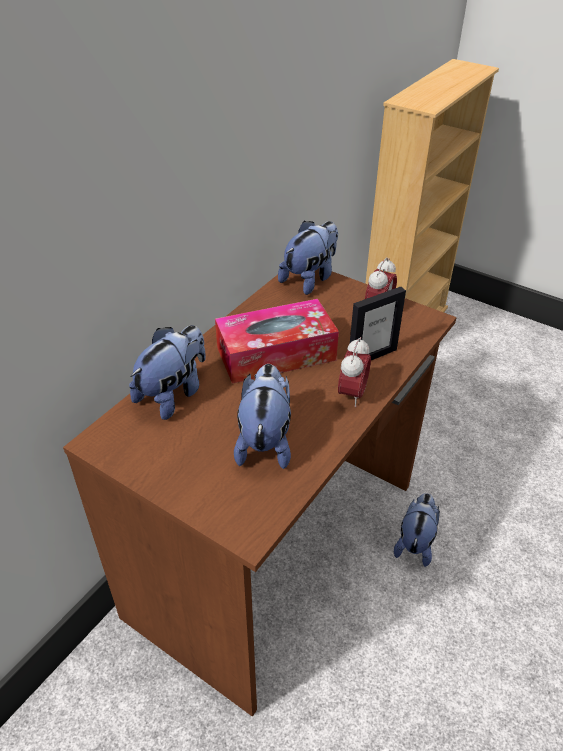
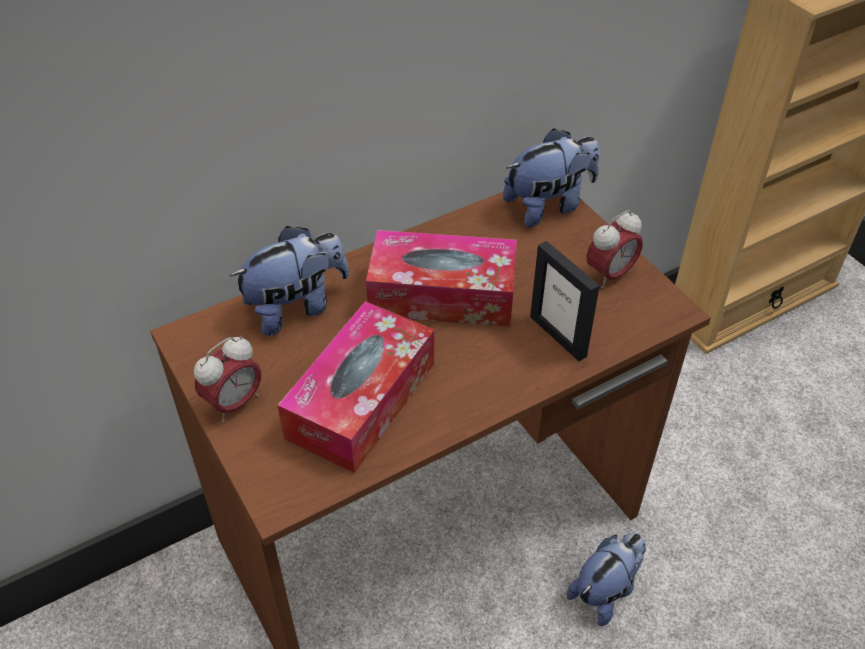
camera: 25 degrees right, 5 degrees up
plush toy [234,364,291,469] -> tissue box [277,301,434,473]
alarm clock [338,337,371,407] -> alarm clock moved to [194,336,261,422]
picture frame [350,287,406,360] -> picture frame turned 60 degrees clockwise [530,241,600,361]

